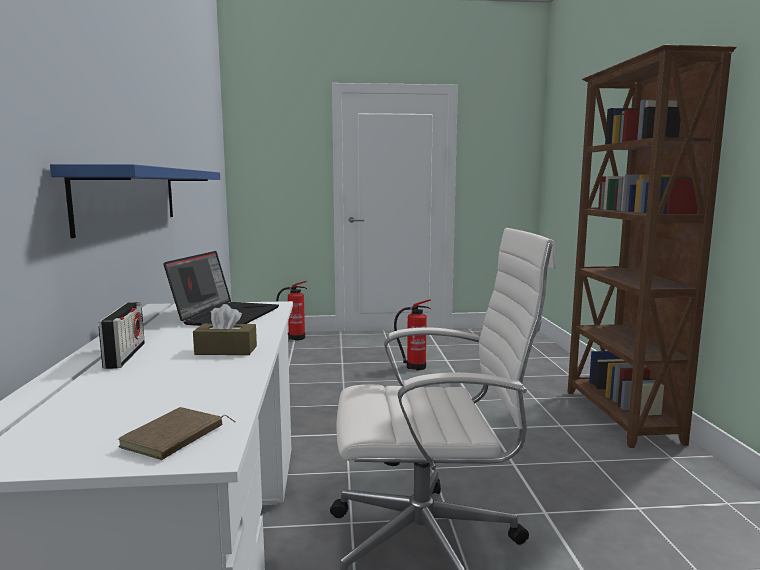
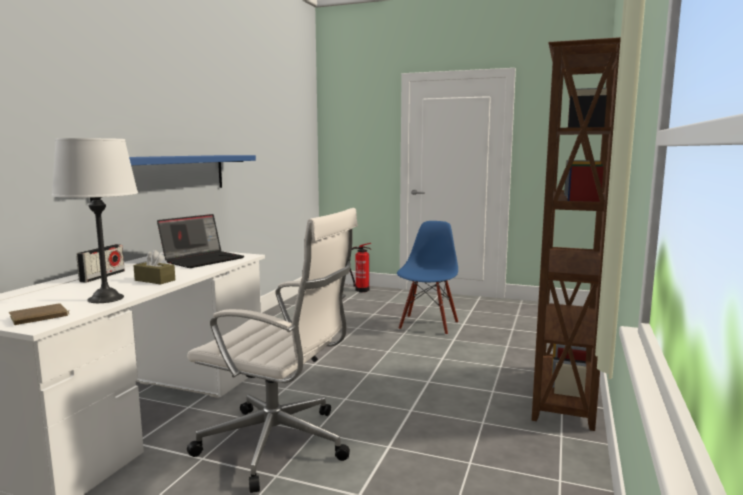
camera: 25 degrees right, 0 degrees up
fire extinguisher [394,299,431,370] -> blue chair [397,221,458,335]
none -> white table lamp [52,138,138,303]

